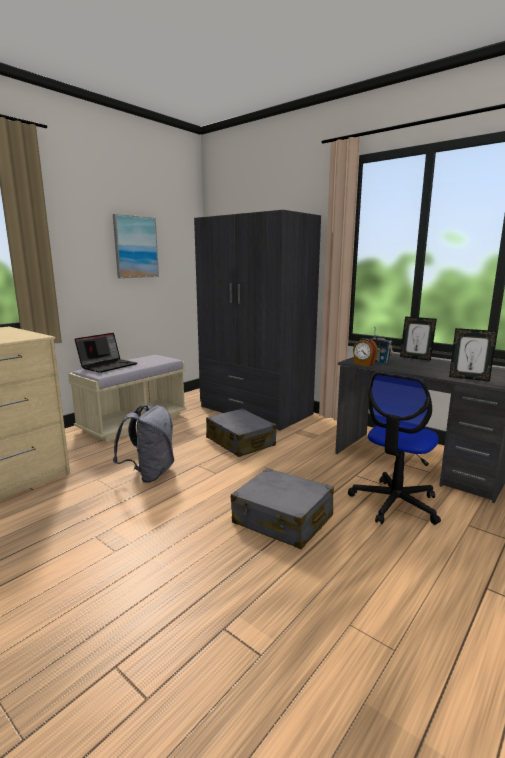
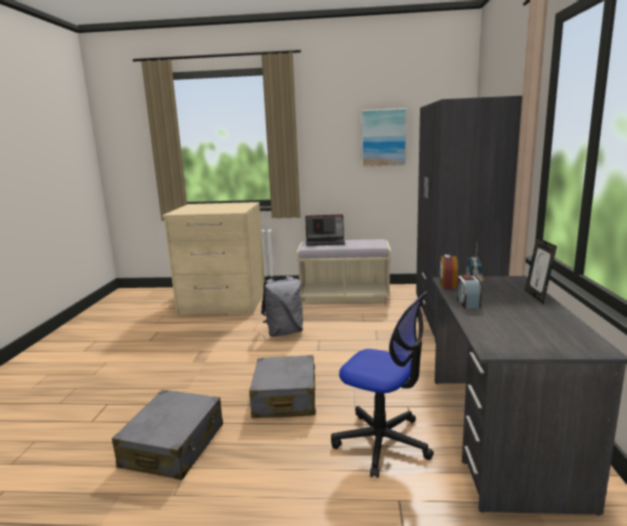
camera: 55 degrees right, 0 degrees up
grey suitcase [206,408,277,457] -> grey suitcase moved to [112,390,223,480]
office chair [348,372,441,525] -> office chair turned 150 degrees counterclockwise [331,291,434,478]
picture frame [449,328,497,381] -> none
none -> alarm clock [457,275,481,309]

